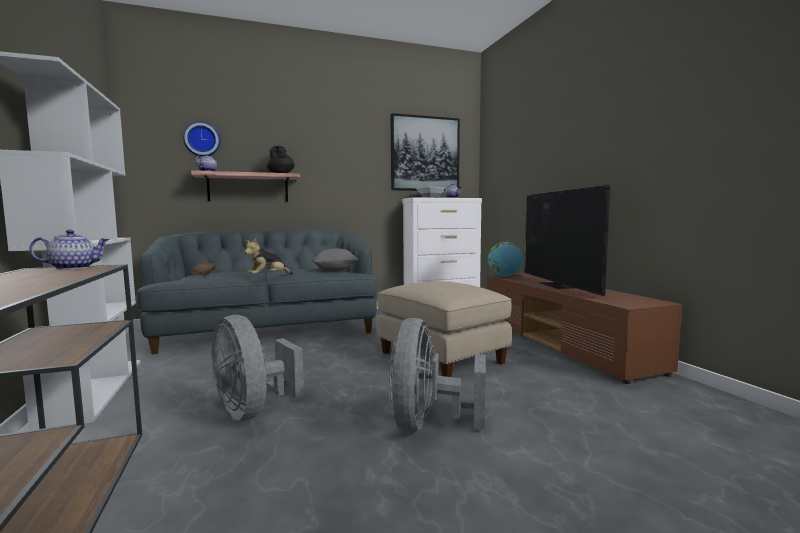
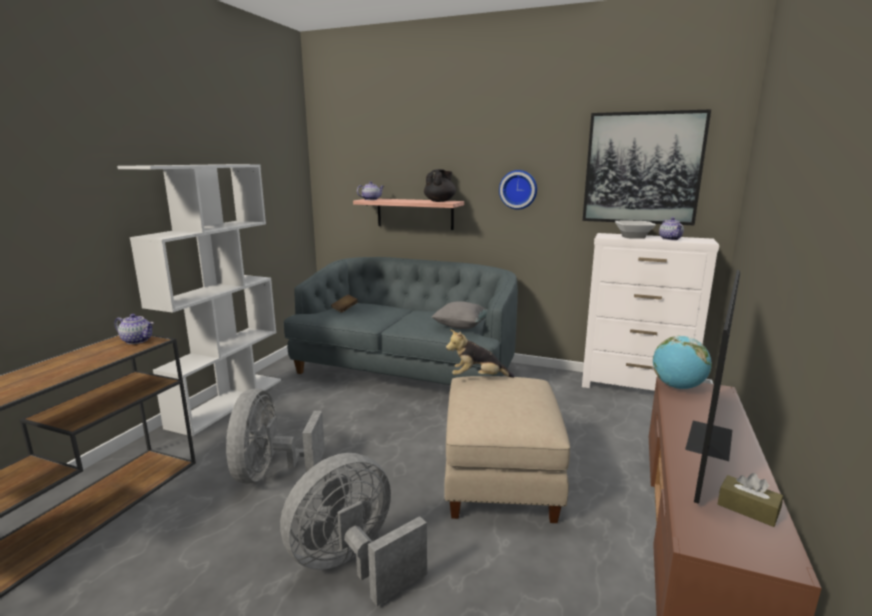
camera: 40 degrees right, 10 degrees up
wall clock [183,122,221,156] -> wall clock moved to [499,170,537,210]
plush toy [245,239,293,275] -> plush toy moved to [446,329,514,378]
none -> brown tissue box [718,473,783,527]

